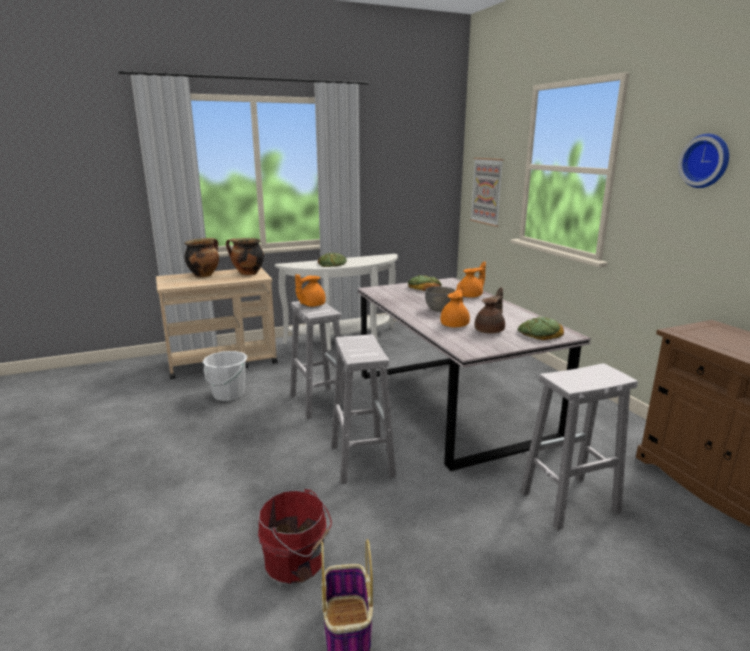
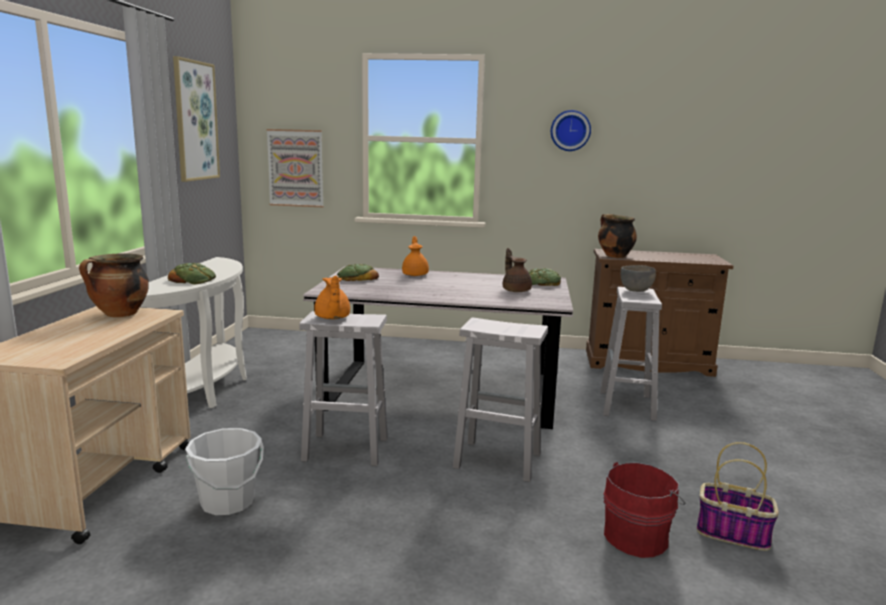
camera: 60 degrees left, 5 degrees down
cooking pot [184,238,219,277] -> cooking pot moved to [598,214,637,258]
grey bowl [425,287,456,312] -> grey bowl moved to [621,265,656,292]
orange teapot [440,282,470,327] -> none
none -> picture [173,56,220,182]

